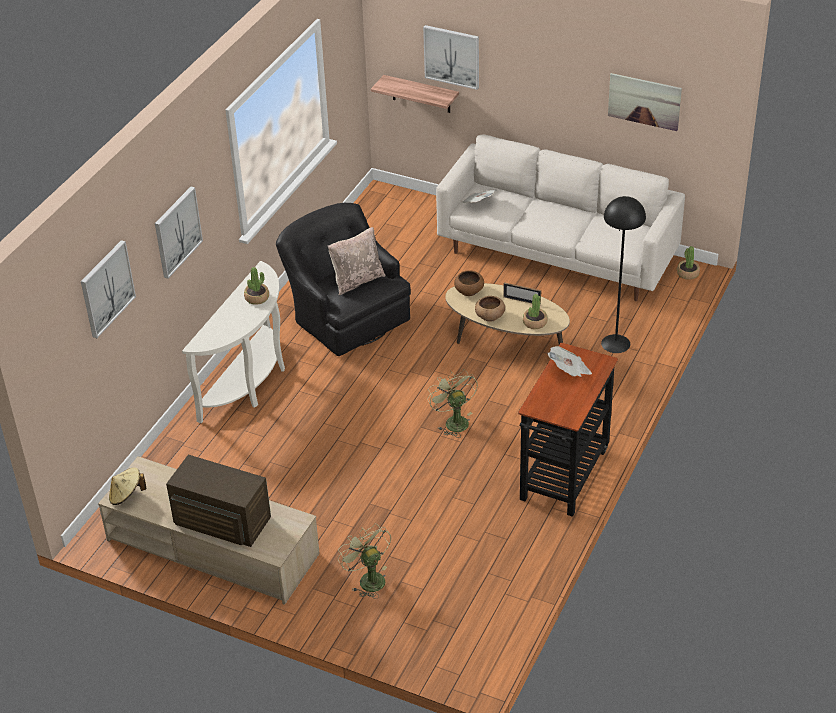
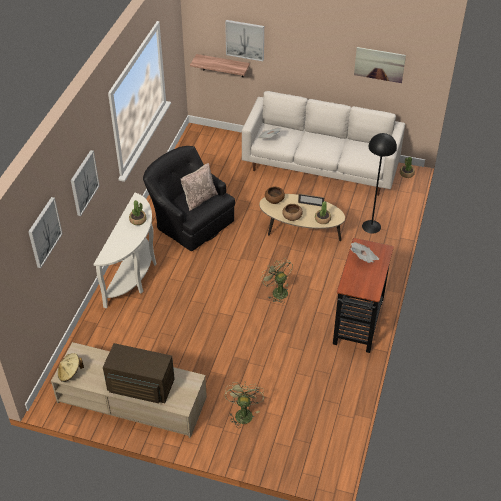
camera: 10 degrees left, 5 degrees up
green fan [338,523,391,599] -> green fan turned 45 degrees clockwise [224,381,264,427]

